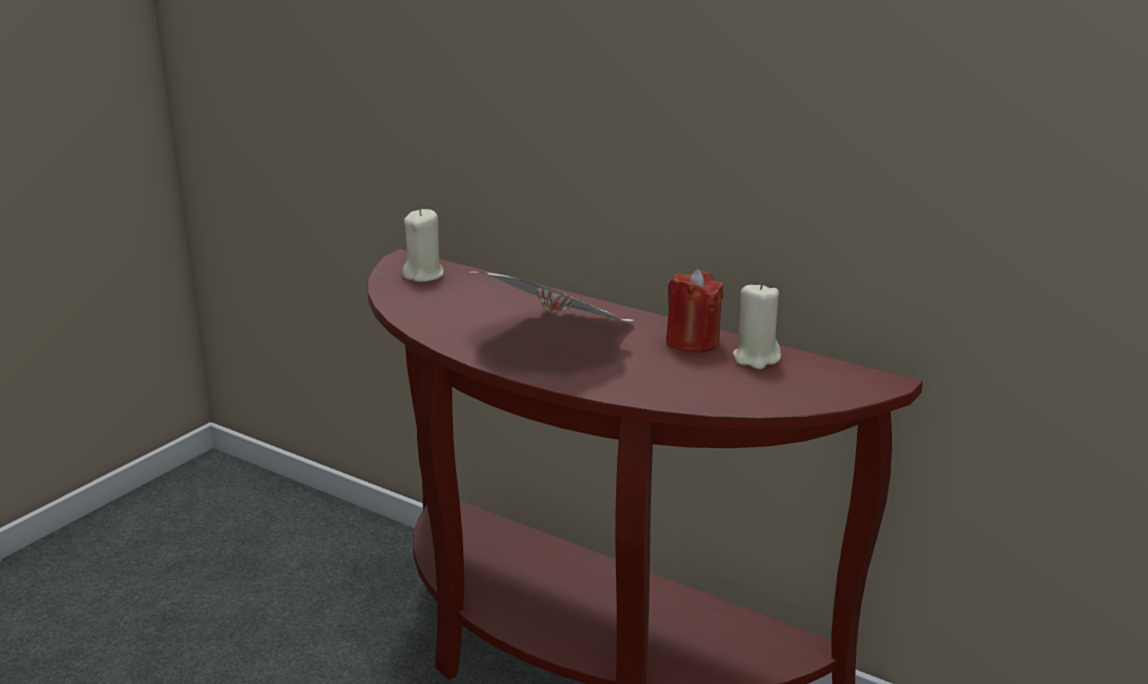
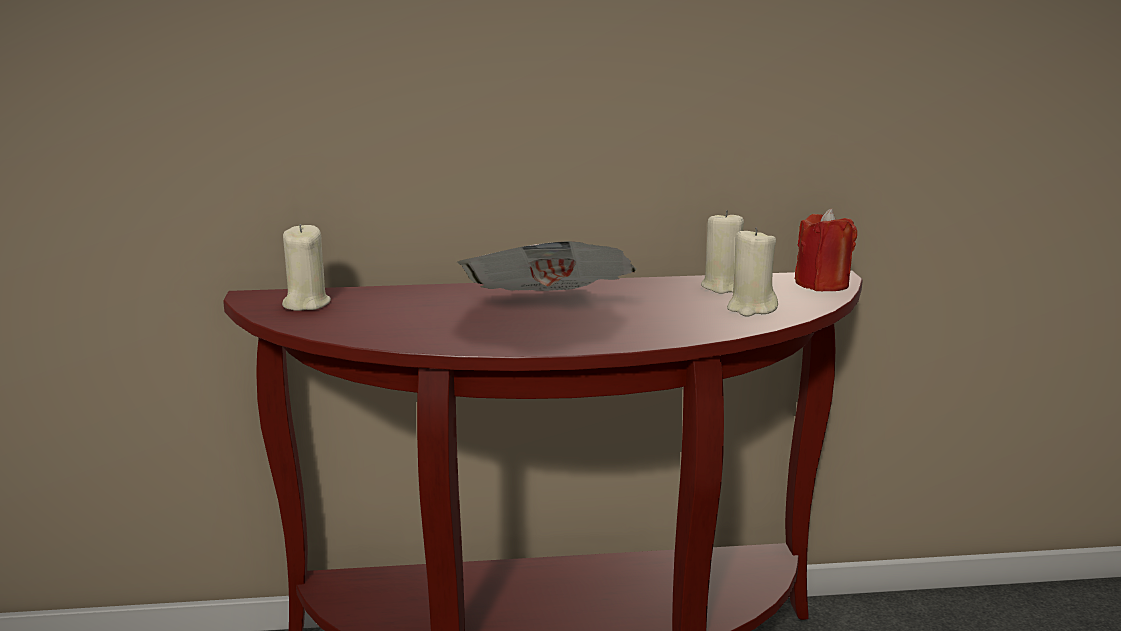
camera: 40 degrees left, 5 degrees down
red candle [666,269,724,353] -> red candle moved to [795,209,857,291]
none -> beige candle [727,228,778,317]

